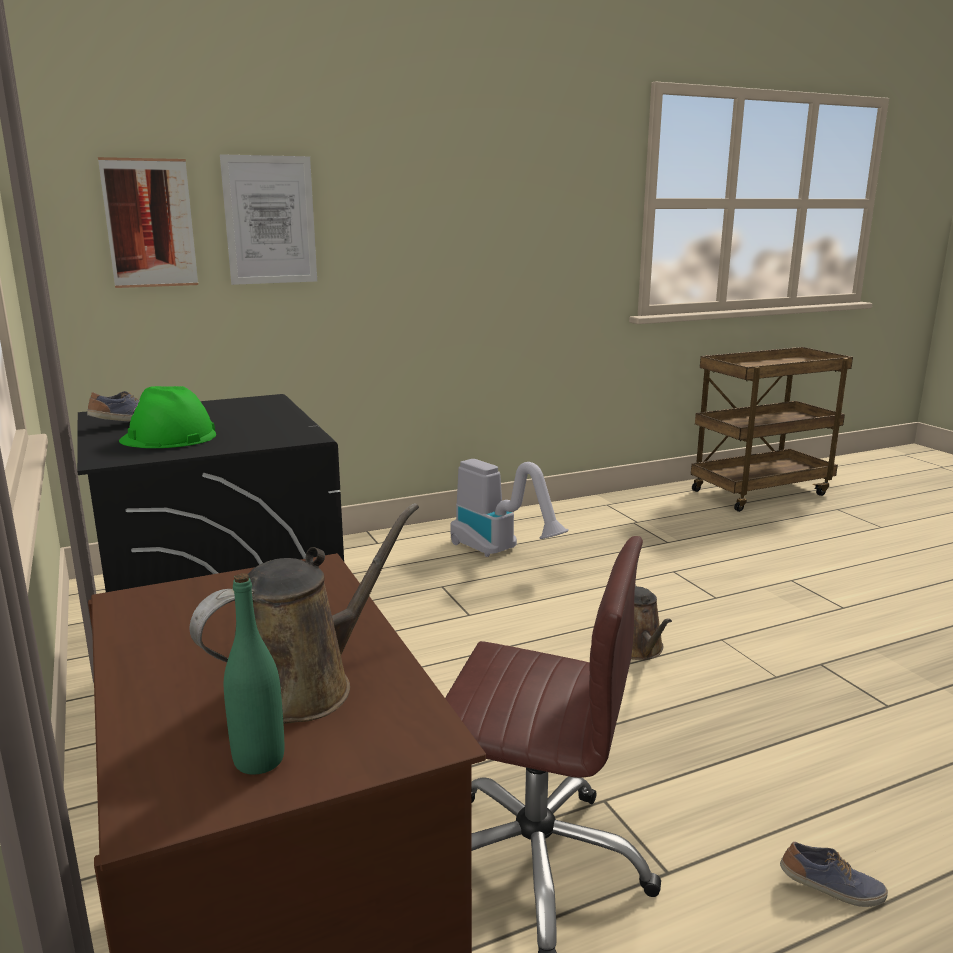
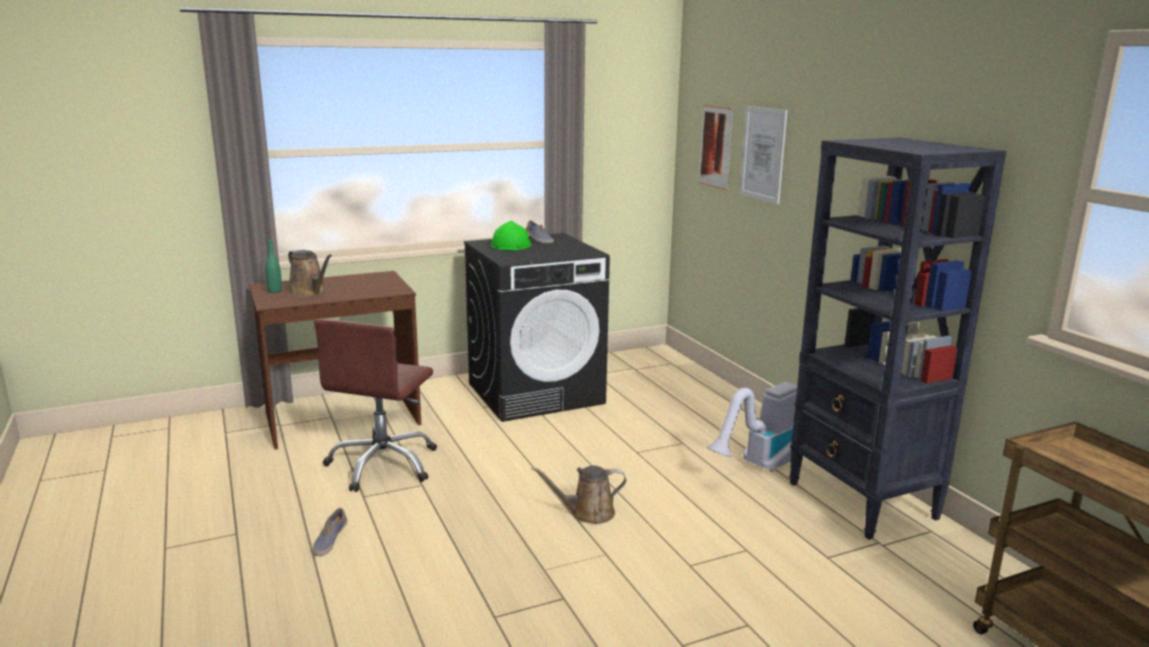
camera: 90 degrees right, 0 degrees up
none -> black bookcase [789,138,1006,540]

